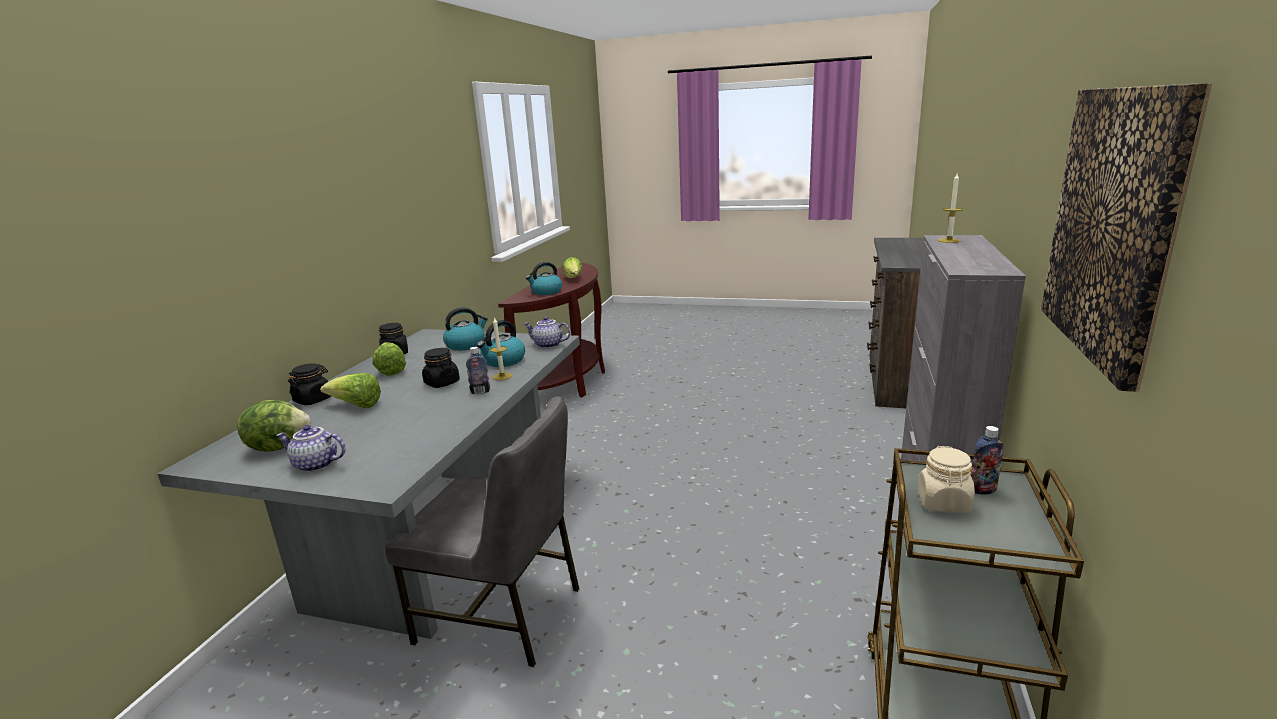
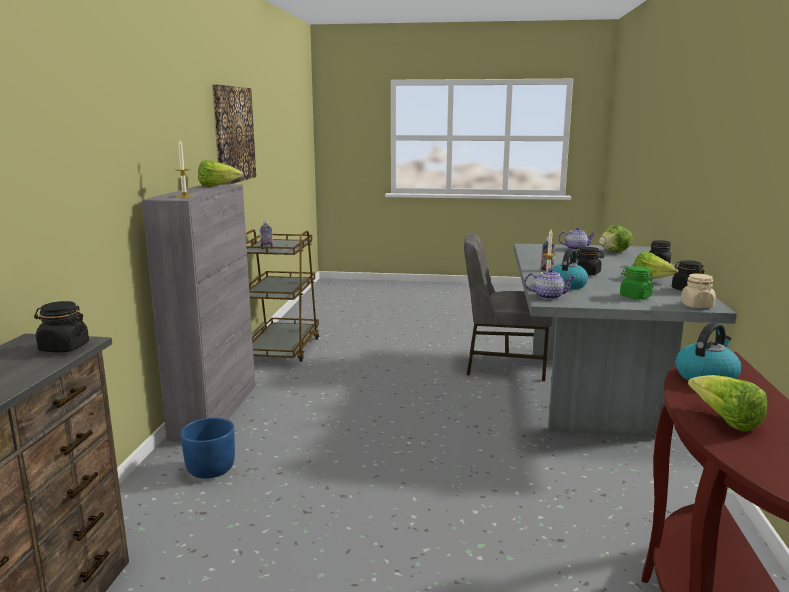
camera: 170 degrees right, 5 degrees down
lettuce [320,373,381,408] -> lettuce moved to [198,160,243,187]
kettle [443,307,488,351] -> green jar [620,266,654,299]
beige jar [918,446,975,513] -> beige jar moved to [681,274,716,308]
none -> black jar [34,301,89,352]
none -> blue planter [180,418,235,479]

